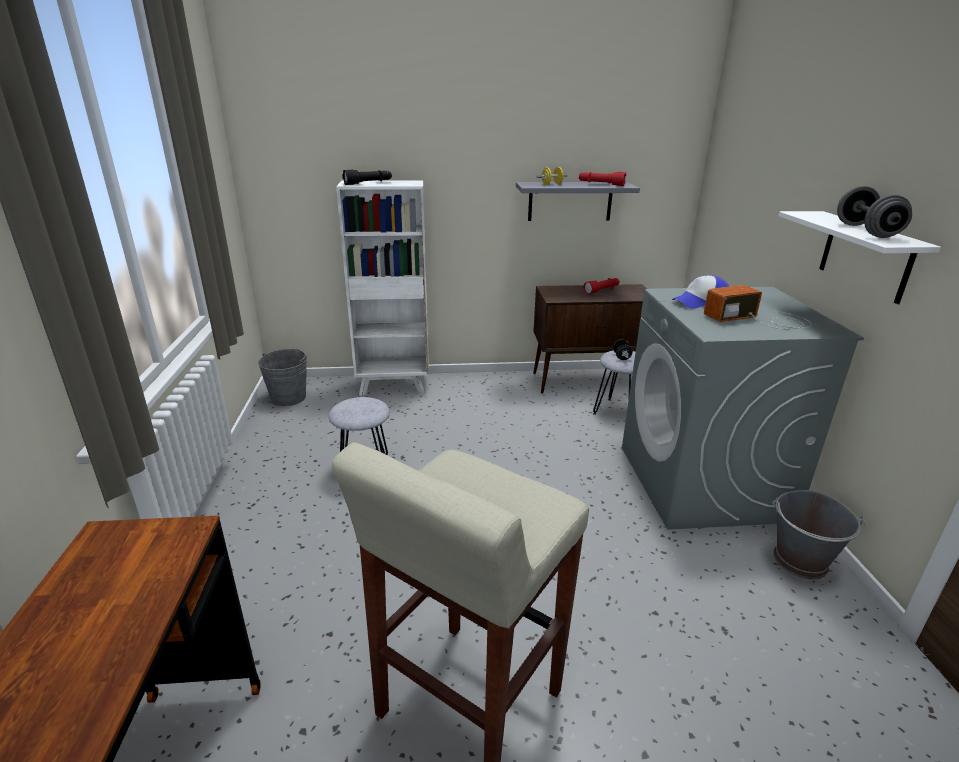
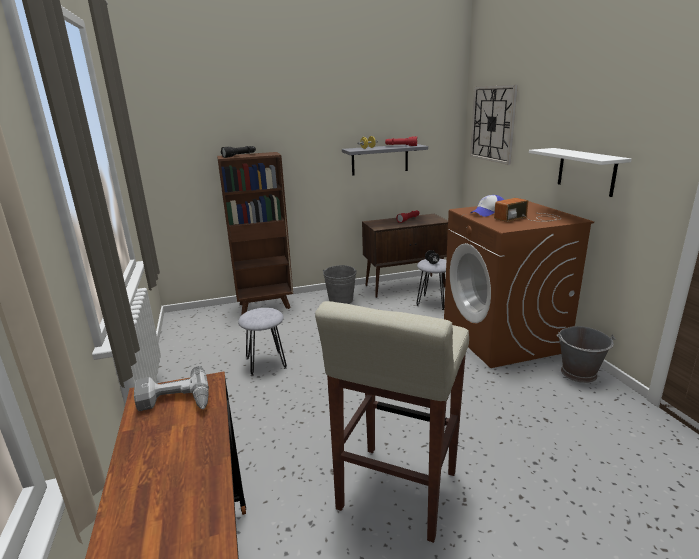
camera: 10 degrees left, 5 degrees down
grey bucket [258,349,307,406] -> grey bucket moved to [323,265,357,304]
white bookcase [336,181,429,396] -> brown bookcase [217,152,293,315]
grey washing machine [622,287,864,530] -> brown washing machine [444,201,594,368]
grey dumbbell [837,186,912,238] -> none
none -> power drill [134,366,209,411]
none -> wall clock [470,85,518,165]

